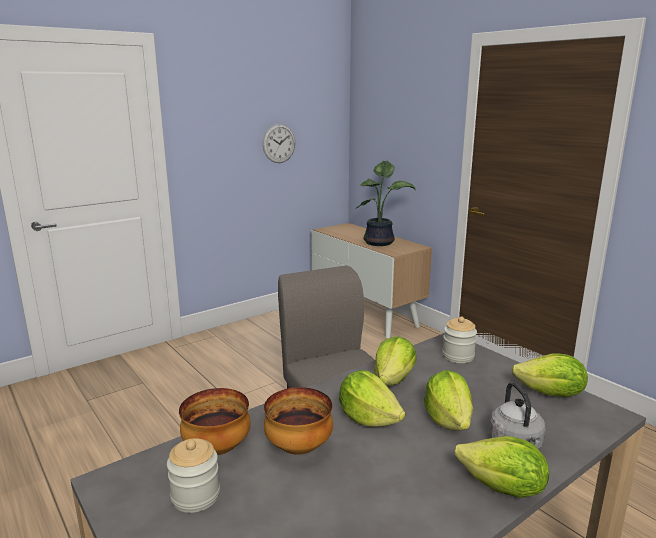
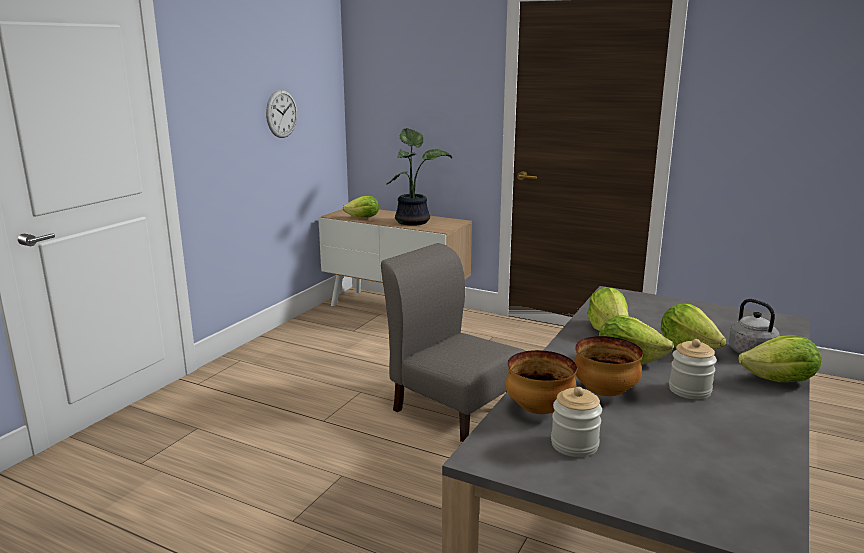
camera: 25 degrees left, 0 degrees up
jar [442,316,477,363] -> jar moved to [669,339,717,399]
lettuce [512,353,588,397] -> lettuce moved to [343,195,379,218]

